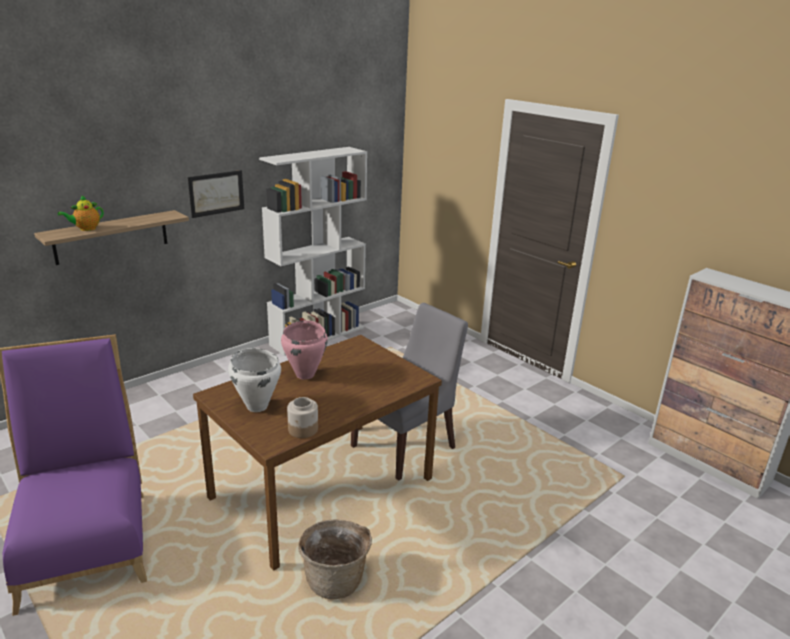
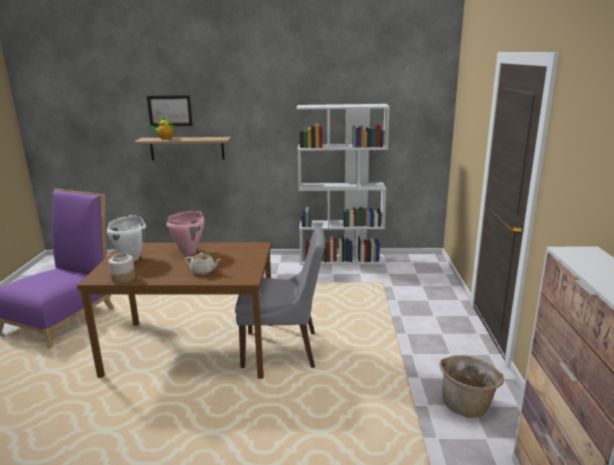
camera: 45 degrees right, 5 degrees down
picture [188,170,244,218] -> picture moved to [147,95,193,126]
basket [298,519,372,599] -> basket moved to [439,355,504,418]
none -> beige teapot [185,253,221,275]

